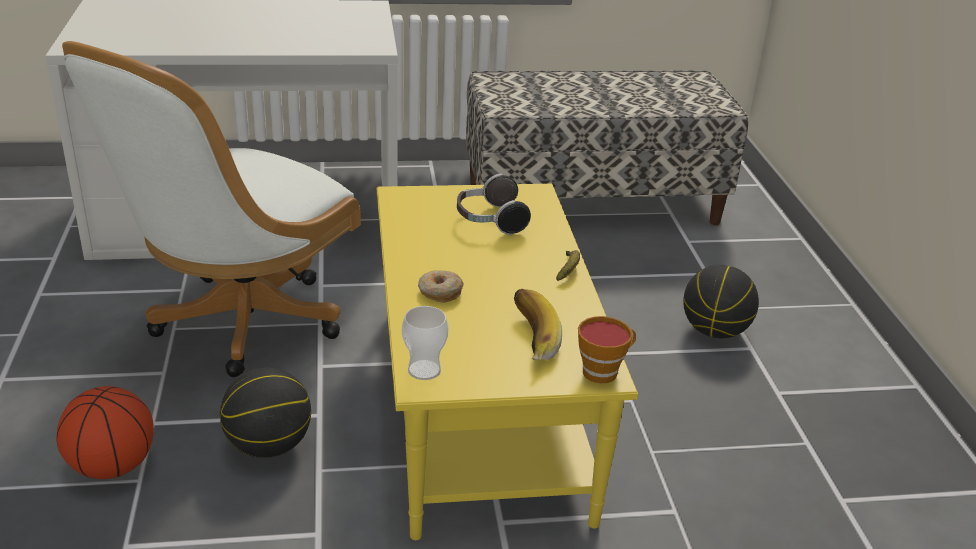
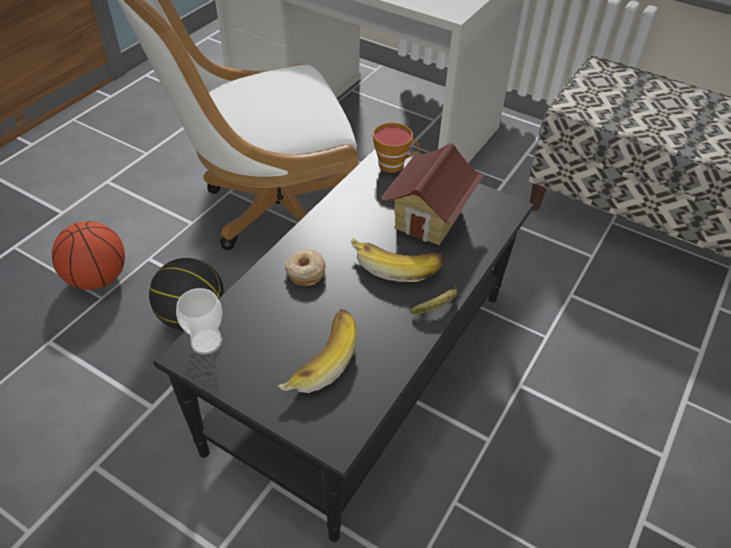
camera: 40 degrees right, 15 degrees up
yellow coffee table [377,184,638,541] -> black coffee table [153,149,534,542]
headphones [457,173,531,235] -> toy house [381,143,484,245]
cup [578,316,636,384] -> cup moved to [373,123,419,173]
basketball [683,265,759,338] -> none
none -> banana [351,238,444,282]

